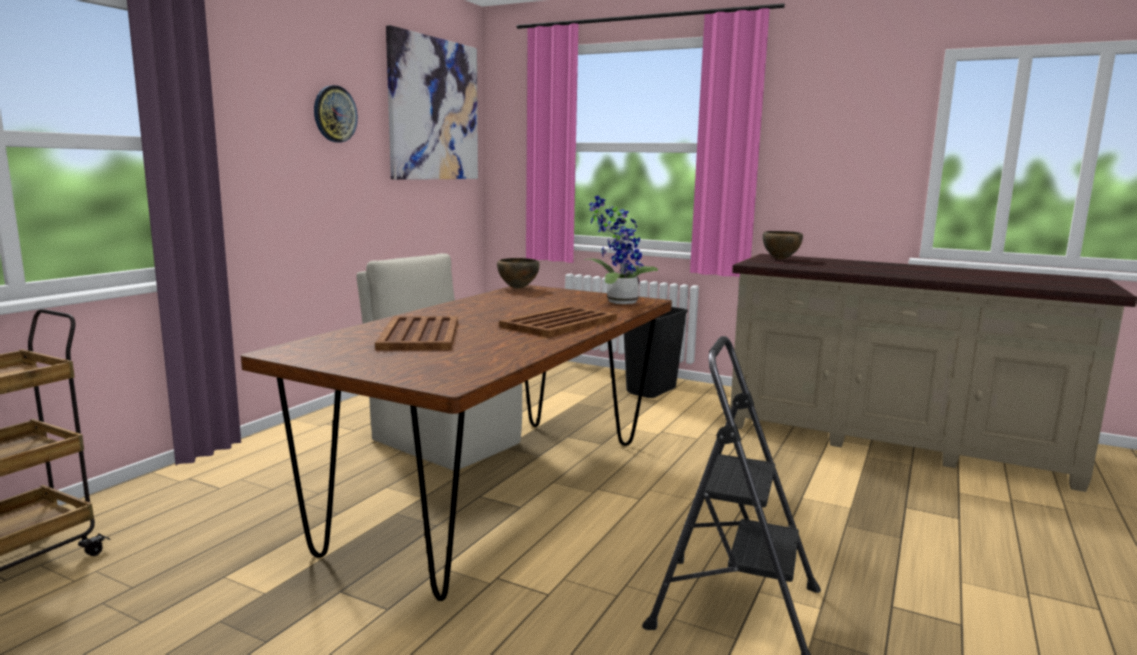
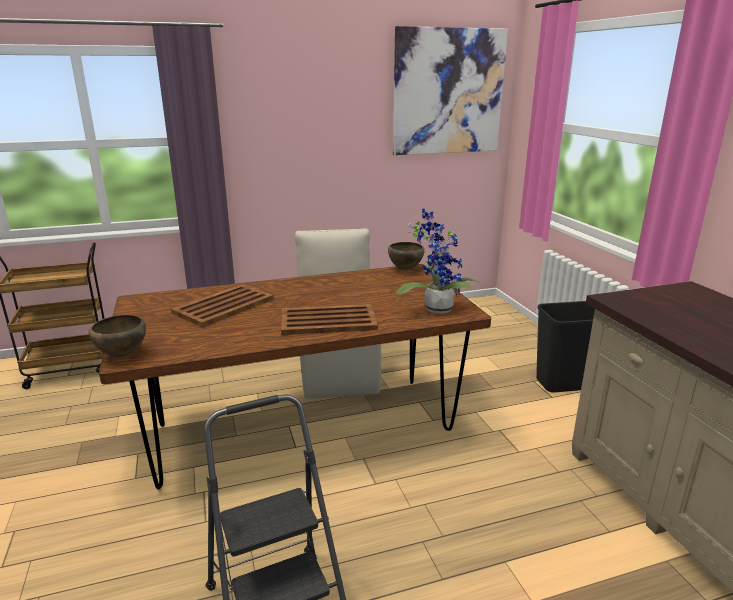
camera: 45 degrees right, 10 degrees up
wall clock [314,85,358,143] -> none
brown bowl [762,231,803,259] -> brown bowl moved to [89,315,146,358]

